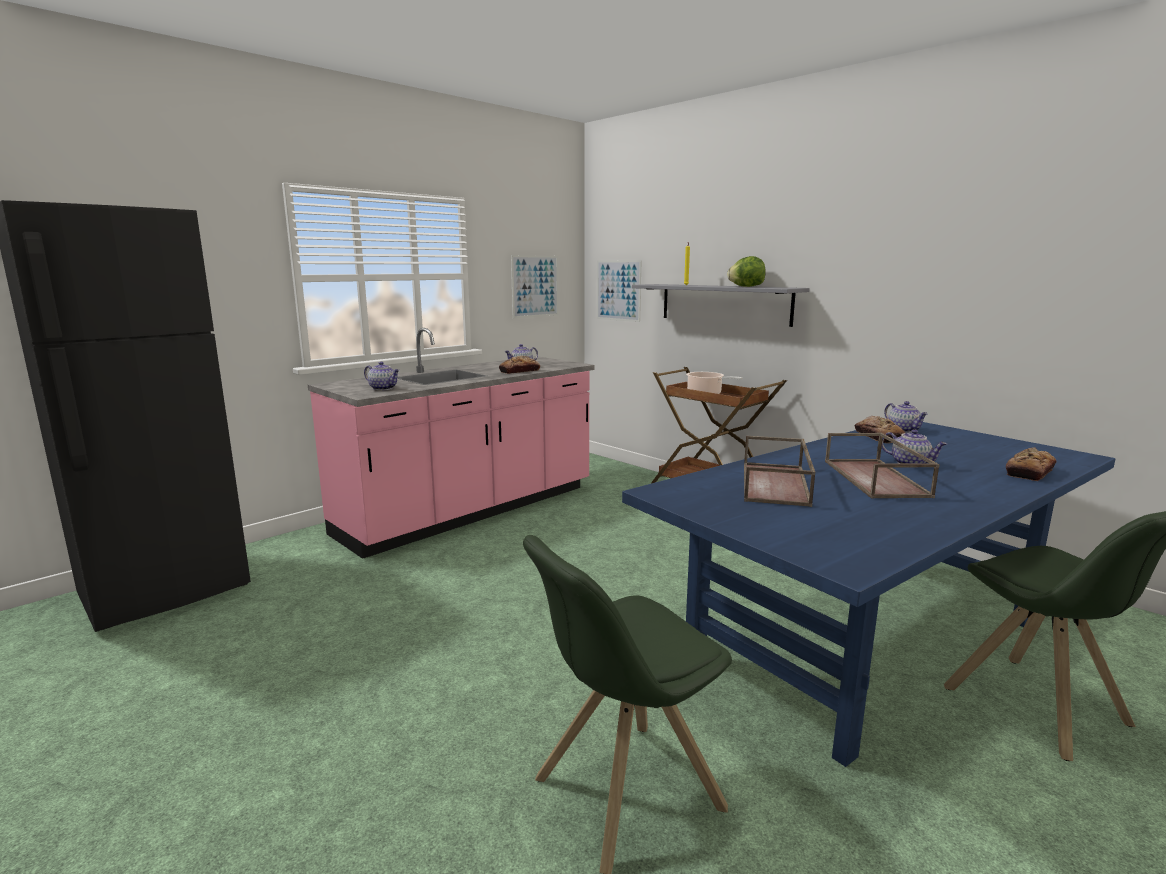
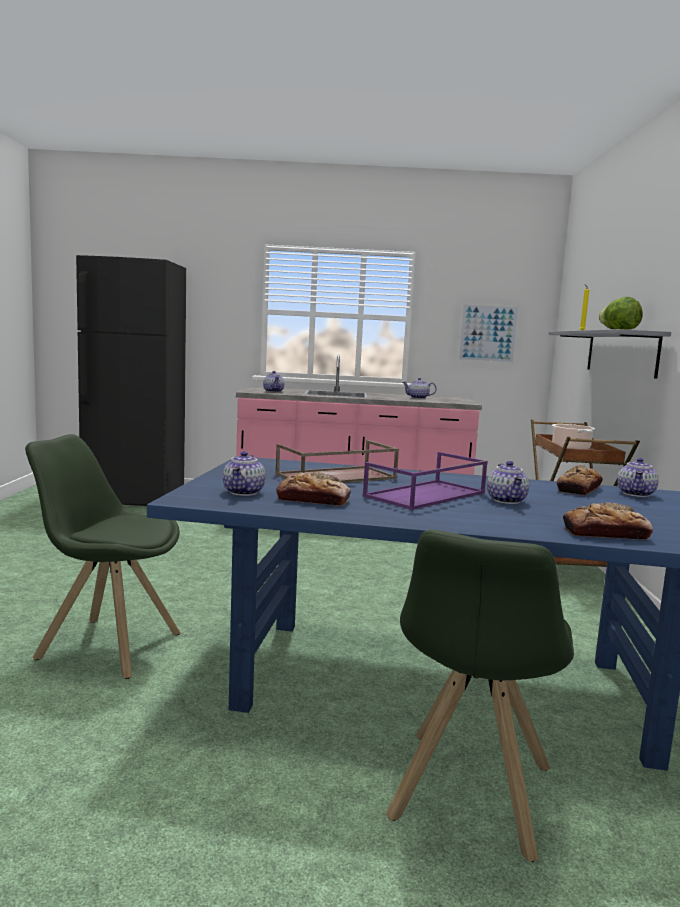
camera: 45 degrees right, 5 degrees down
bread [499,356,540,374] -> bread moved to [276,472,351,506]
picture [597,260,642,322] -> none
brown tray [825,433,940,498] -> purple tray [363,452,488,510]
none -> teapot [223,451,265,496]

